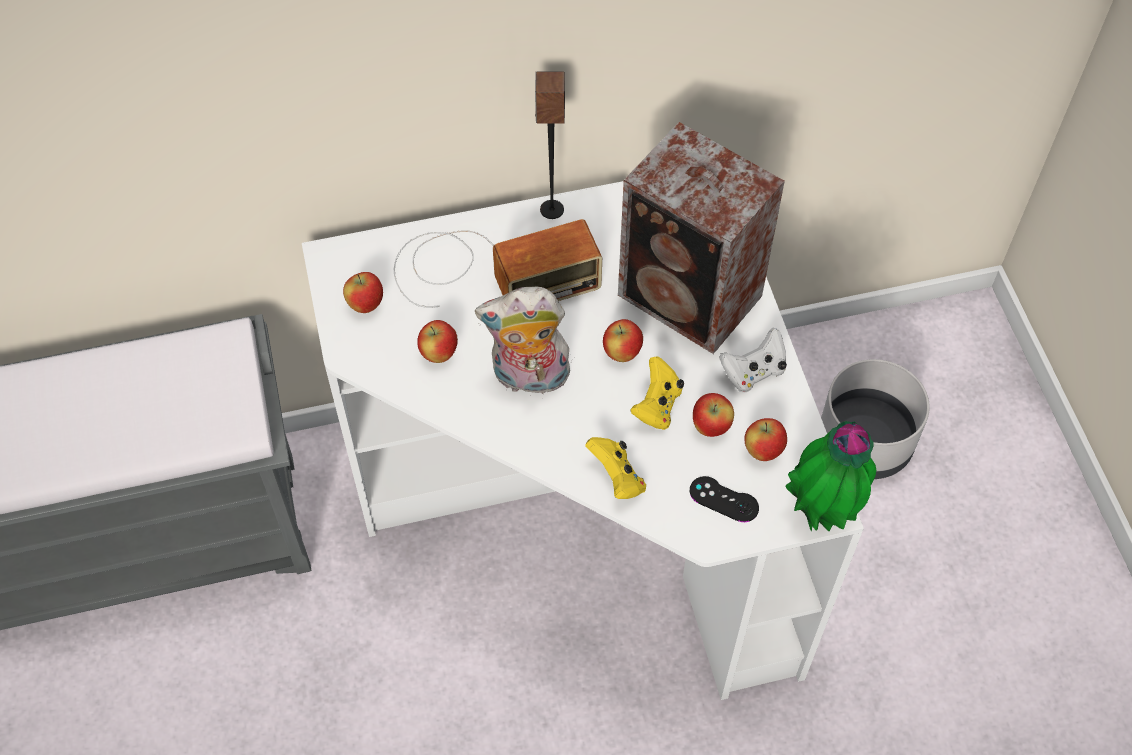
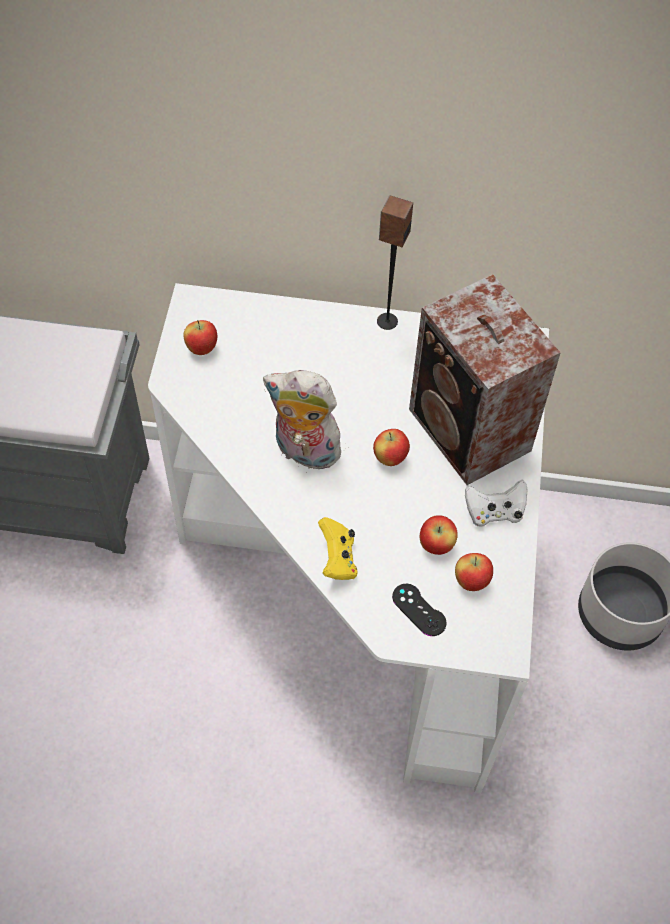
camera: 20 degrees right, 0 degrees up
radio [394,219,602,308] -> none
apple [417,320,458,363] -> none
yellow game controller [630,356,684,430] -> none
potted plant [785,421,876,532] -> none

